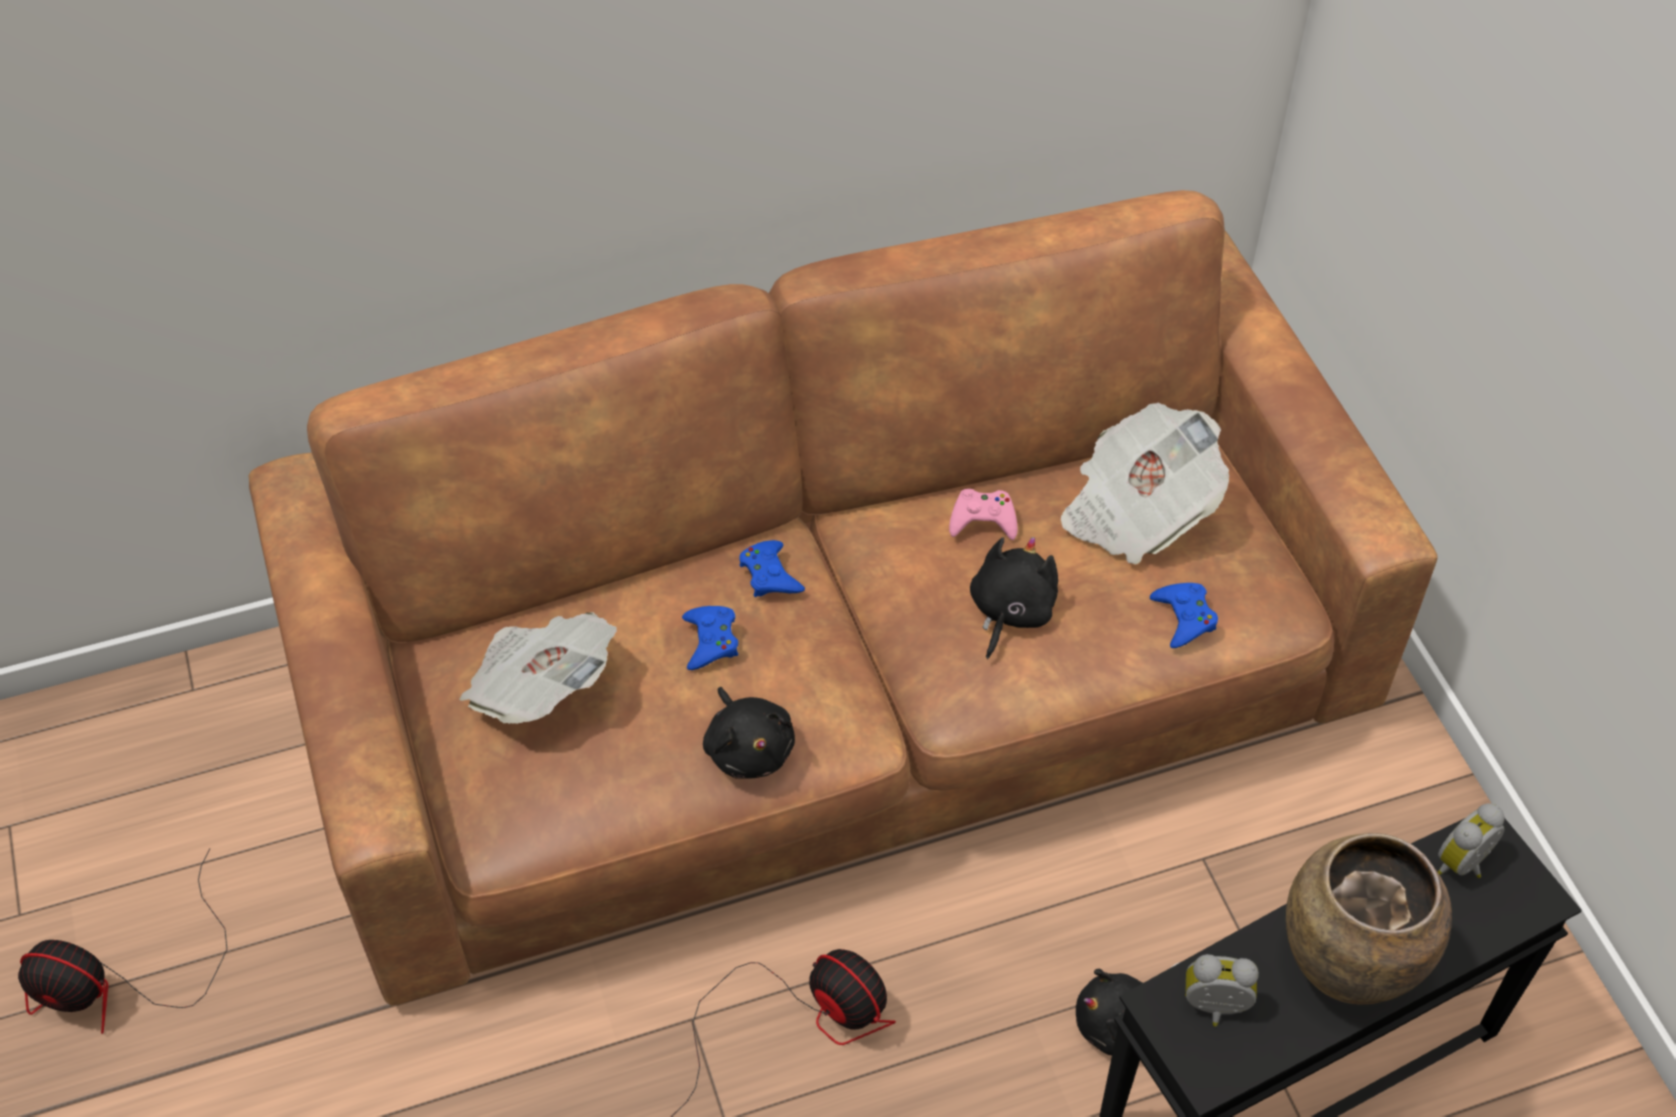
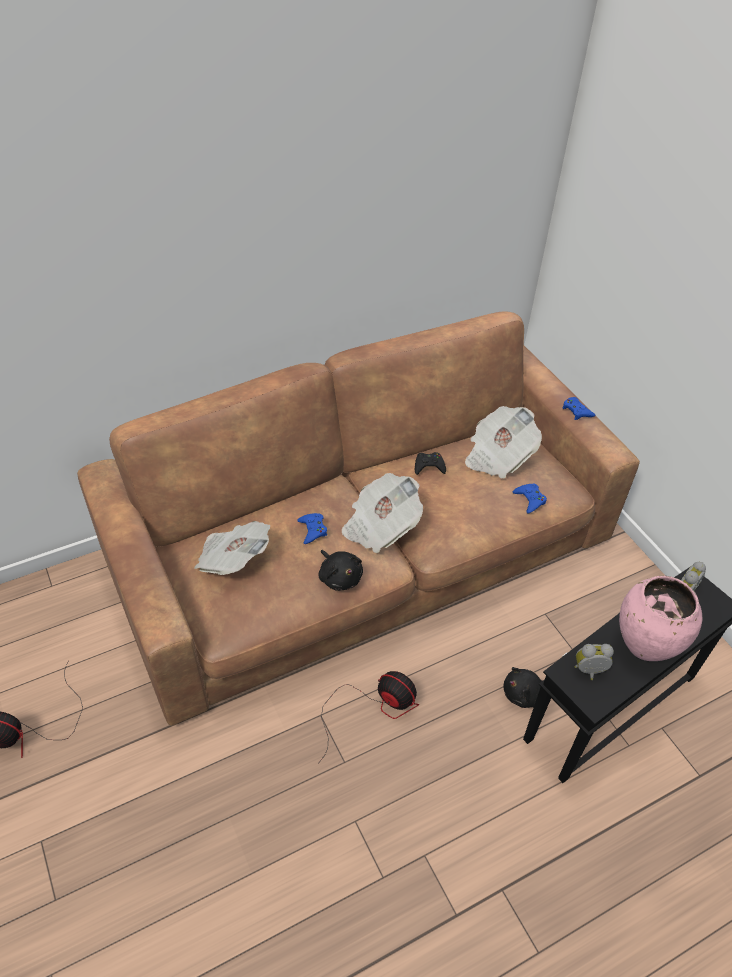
camera: 10 degrees left, 5 degrees down
blue game controller [739,540,805,597] -> blue game controller moved to [562,397,595,420]
pink game controller [949,489,1018,540] -> black game controller [415,452,446,475]
black plush toy [970,537,1058,659] -> none
brown vase [1286,833,1452,1005] -> pink vase [619,576,702,661]
none -> newspaper [341,473,423,553]

